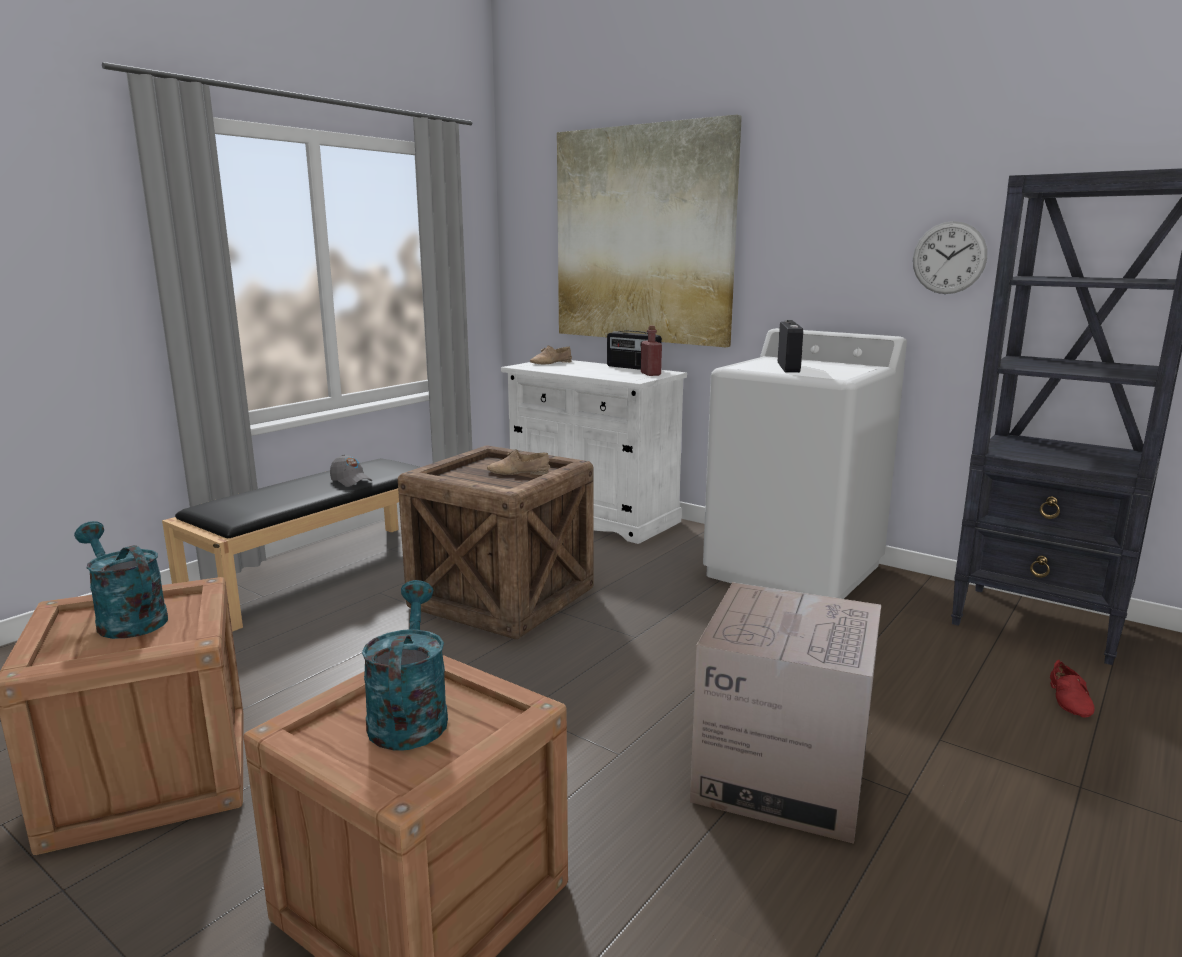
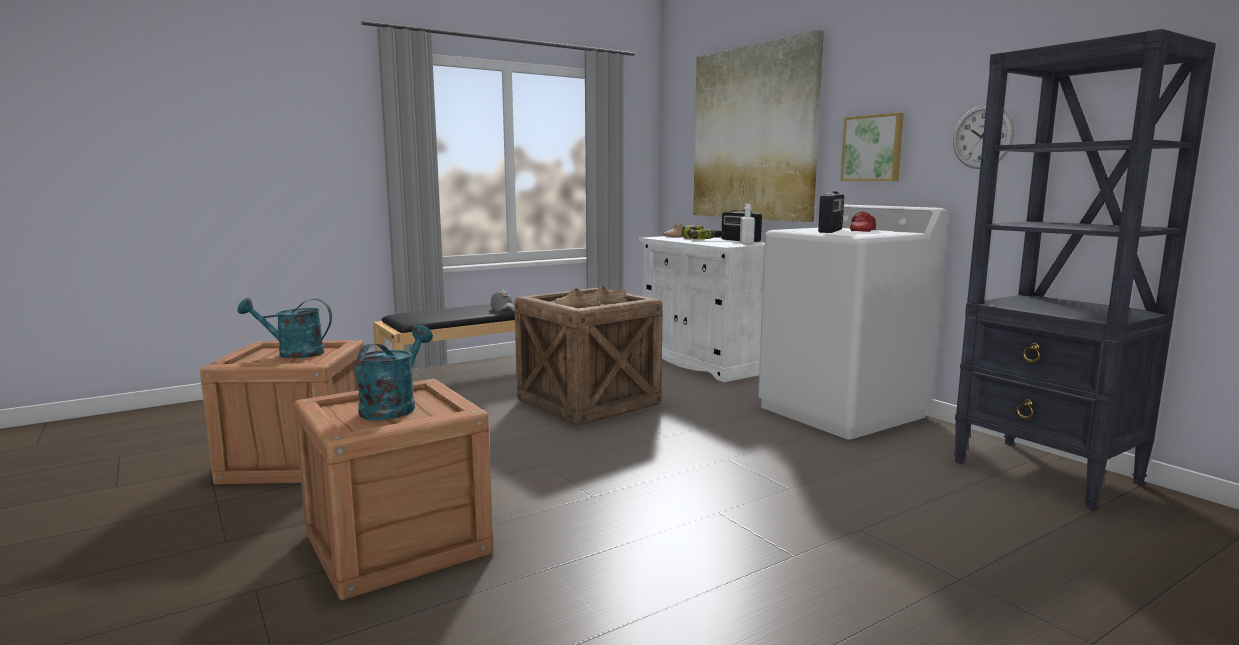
camera: 20 degrees right, 5 degrees down
turquoise watering can [74,521,168,639] -> turquoise watering can turned 60 degrees counterclockwise [237,298,332,358]
red bottle [641,326,662,376] -> white bottle [740,204,755,245]
cardboard box [690,582,881,844] -> none
red shoe [1050,660,1094,718] -> red shoe moved to [850,212,876,232]
none -> beige shoe [554,288,601,308]
none -> power drill [682,225,724,239]
none -> picture [841,112,904,181]

